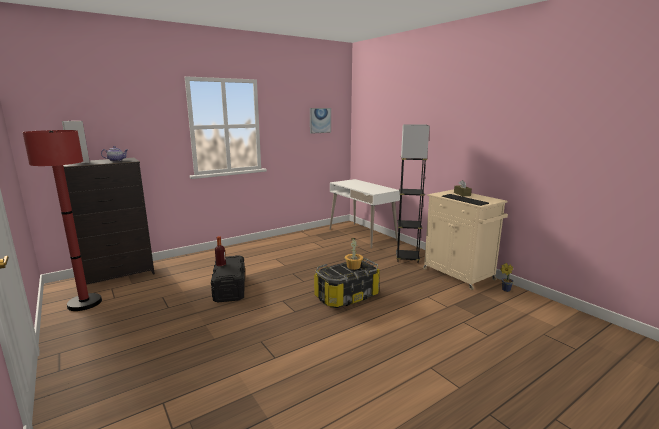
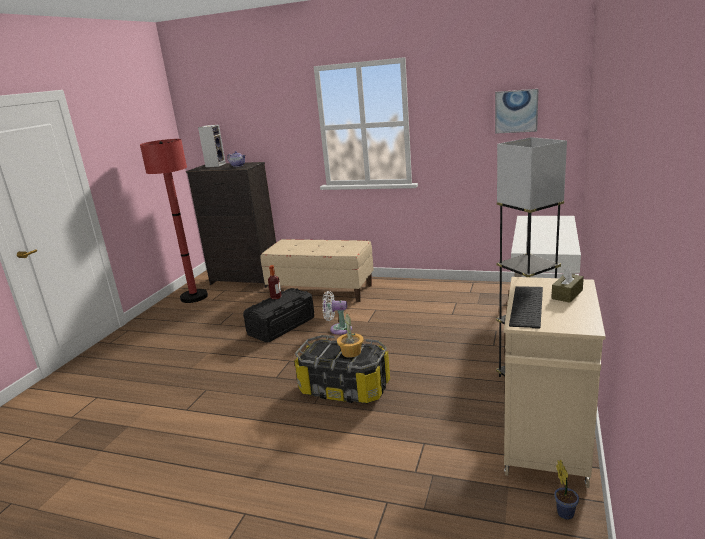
camera: 55 degrees right, 5 degrees up
none -> beige bench [261,239,374,302]
none -> white fan [322,291,352,335]

